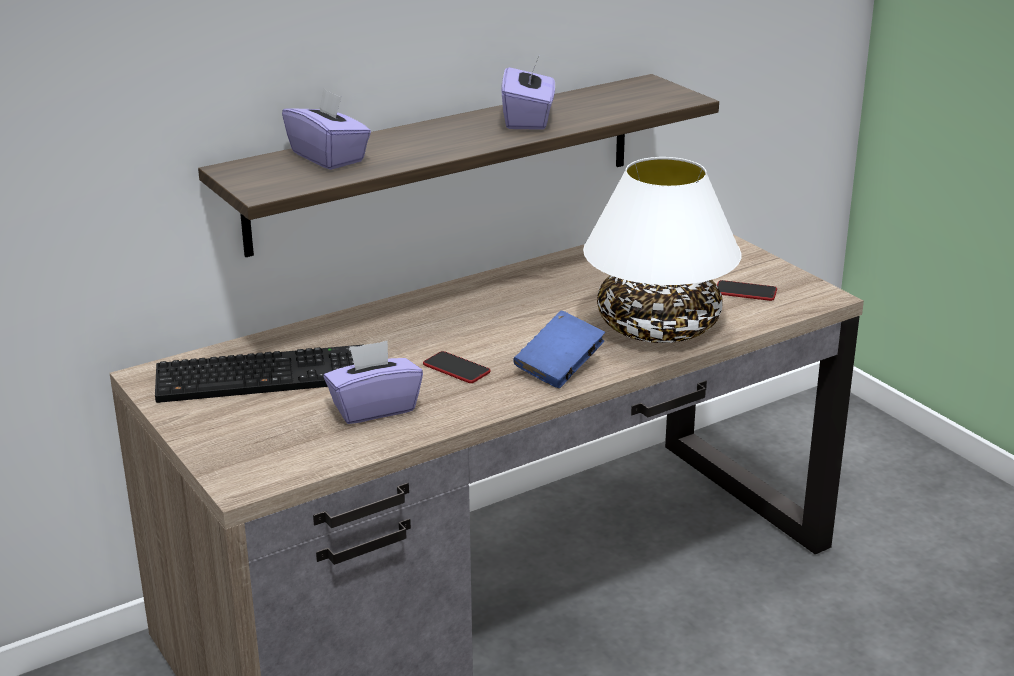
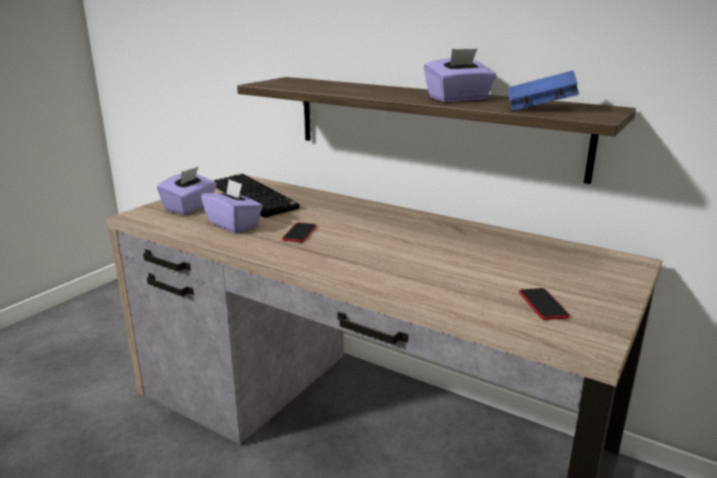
camera: 65 degrees right, 5 degrees down
purple tissue box [282,88,371,170] -> purple tissue box moved to [157,167,217,215]
blue book [513,311,605,388] -> blue book moved to [509,71,579,111]
white table lamp [583,157,741,343] -> none

